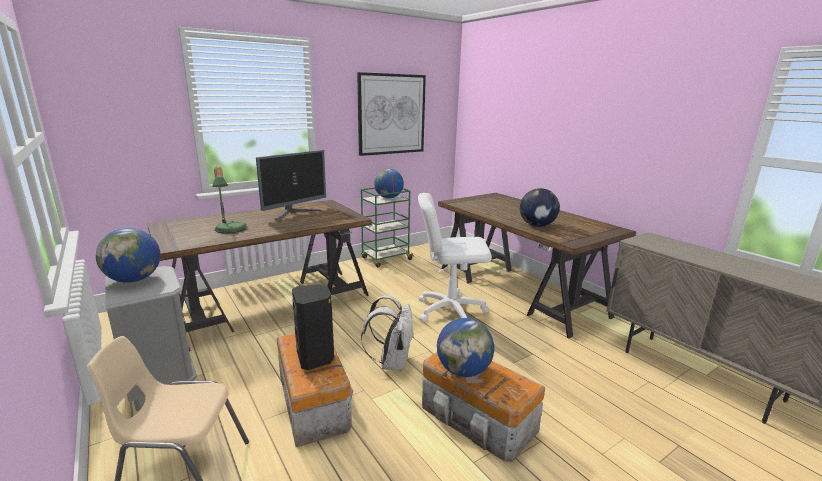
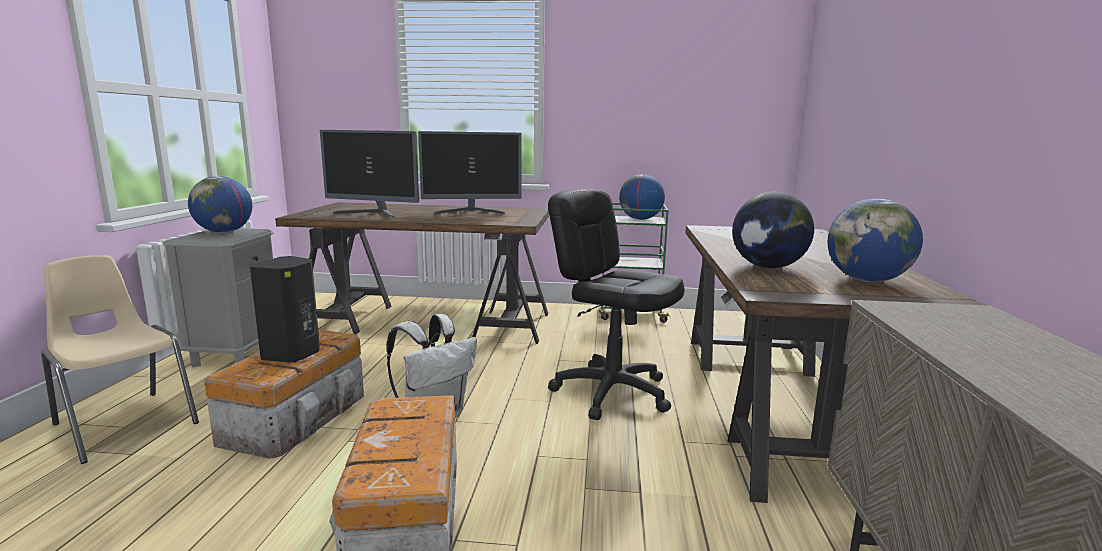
camera: 40 degrees right, 5 degrees down
table lamp [212,166,247,234] -> monitor [320,130,419,218]
picture [357,72,426,156] -> none
white office chair [418,193,492,322] -> black office chair [548,189,684,420]
globe [437,318,494,377] -> globe moved to [828,198,923,282]

